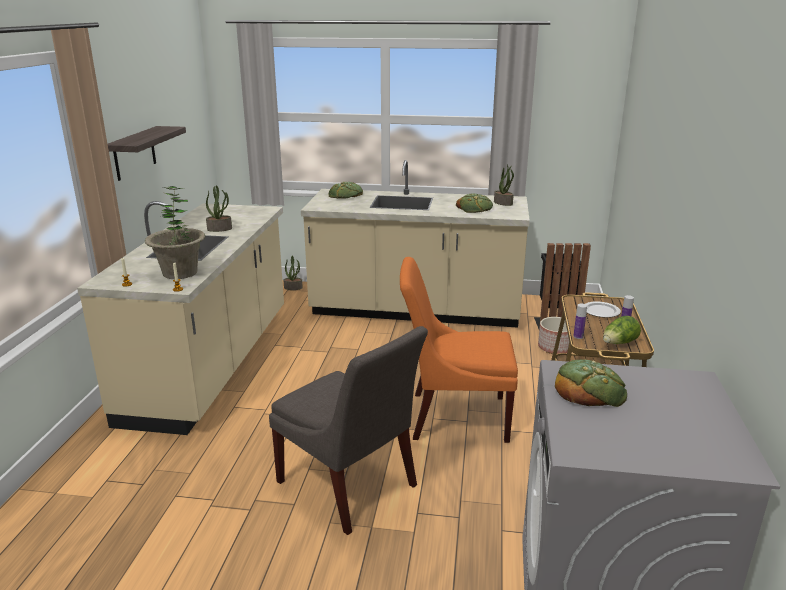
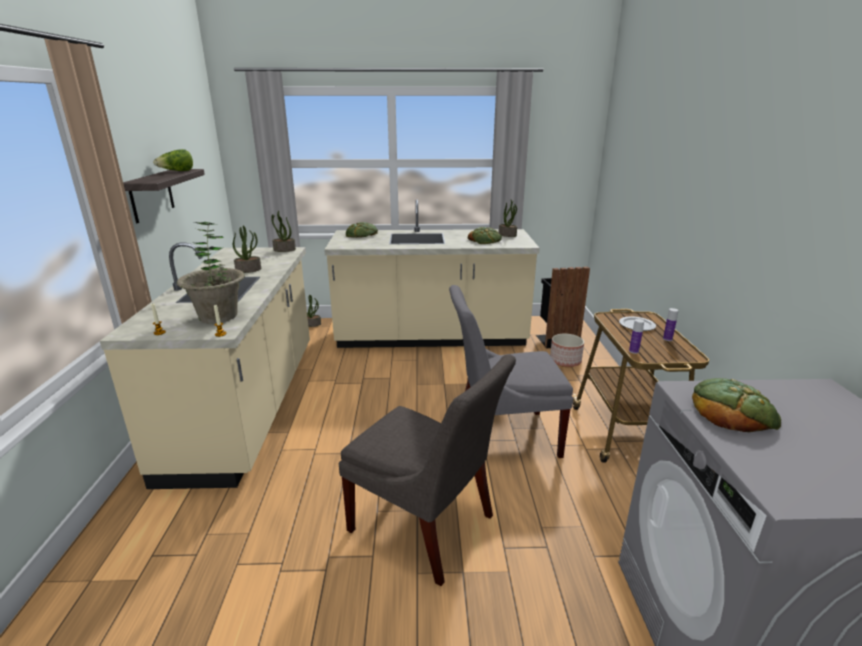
camera: 10 degrees left, 0 degrees up
orange chair [400,257,518,443] -> grey chair [449,285,573,458]
lettuce [603,316,641,344] -> lettuce moved to [153,149,193,171]
none -> potted plant [271,210,296,252]

